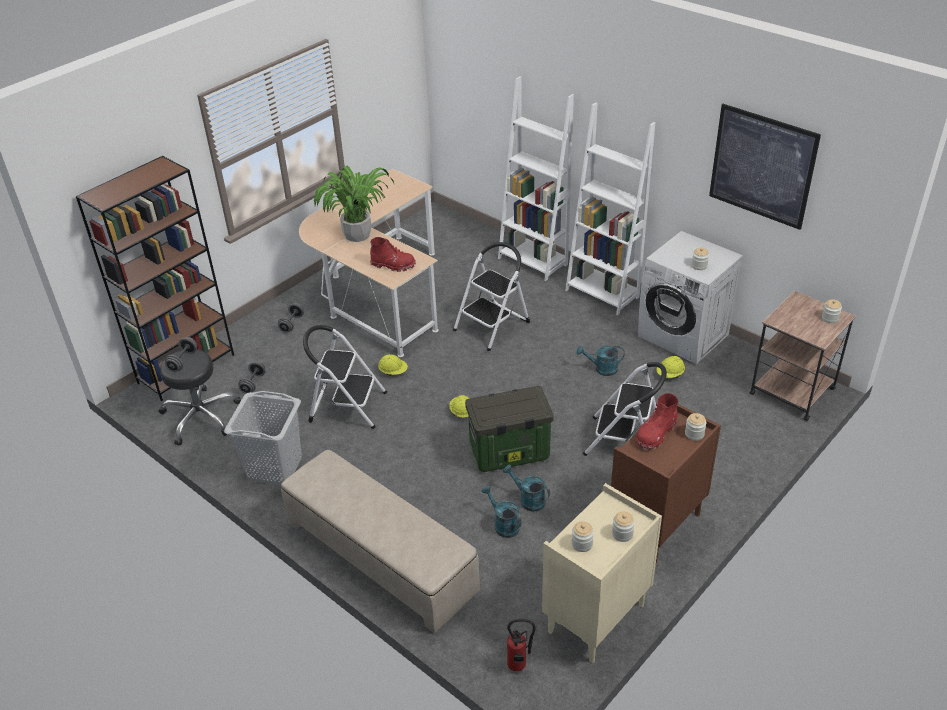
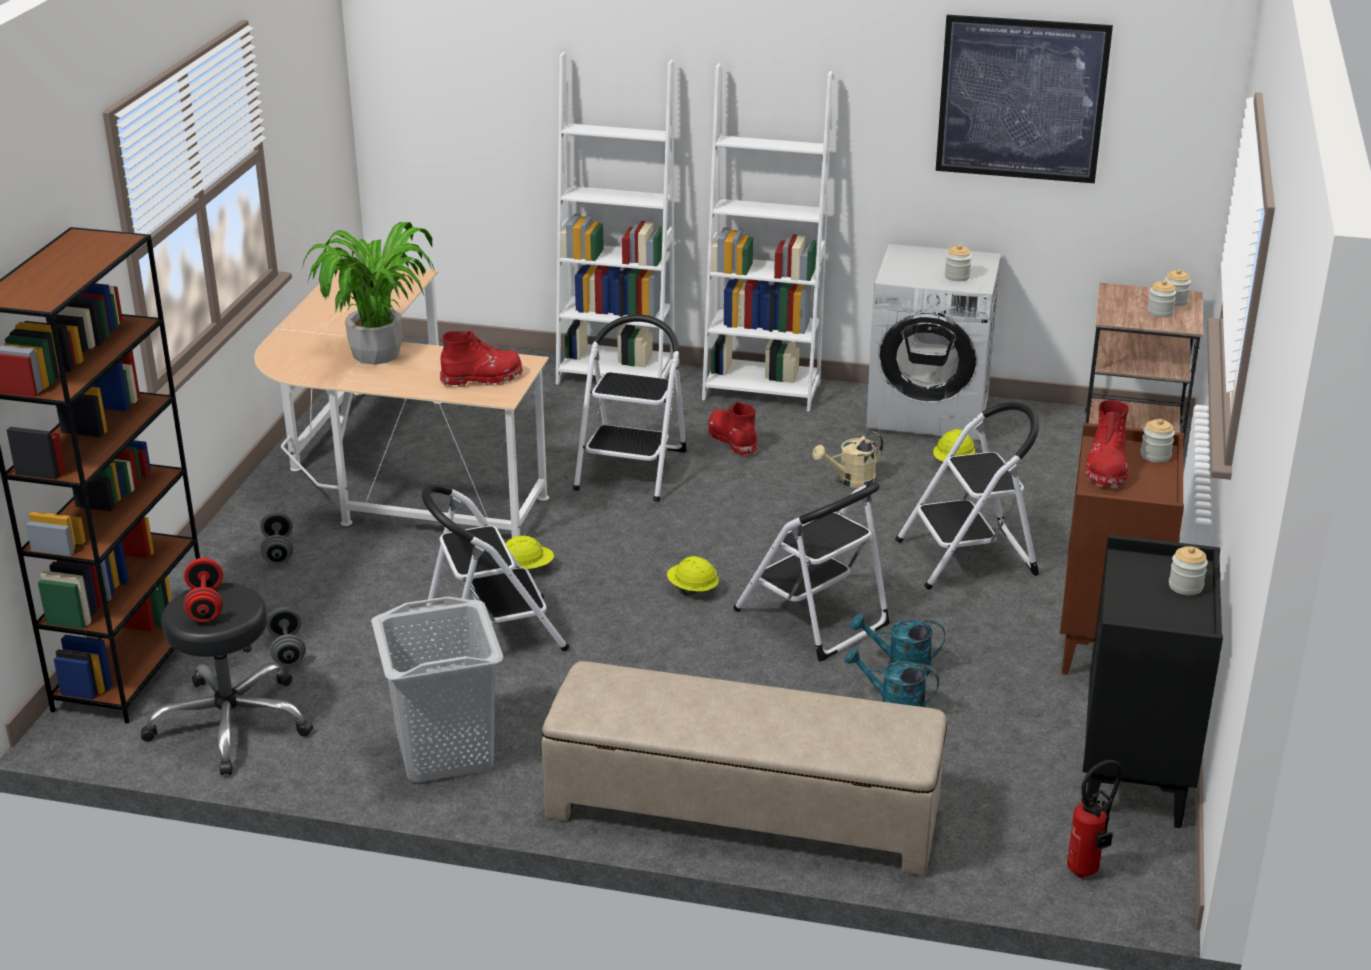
camera: 30 degrees left, 10 degrees down
grey dumbbell [165,337,197,372] -> red dumbbell [183,558,223,622]
storage box [465,386,554,472] -> step ladder [733,482,890,662]
beige cabinet [542,483,662,663] -> black cabinet [1083,535,1223,828]
jar [571,521,594,552] -> jar moved to [1147,280,1176,318]
turquoise watering can [576,346,624,376] -> beige watering can [812,432,884,488]
none -> red boot [708,402,758,456]

